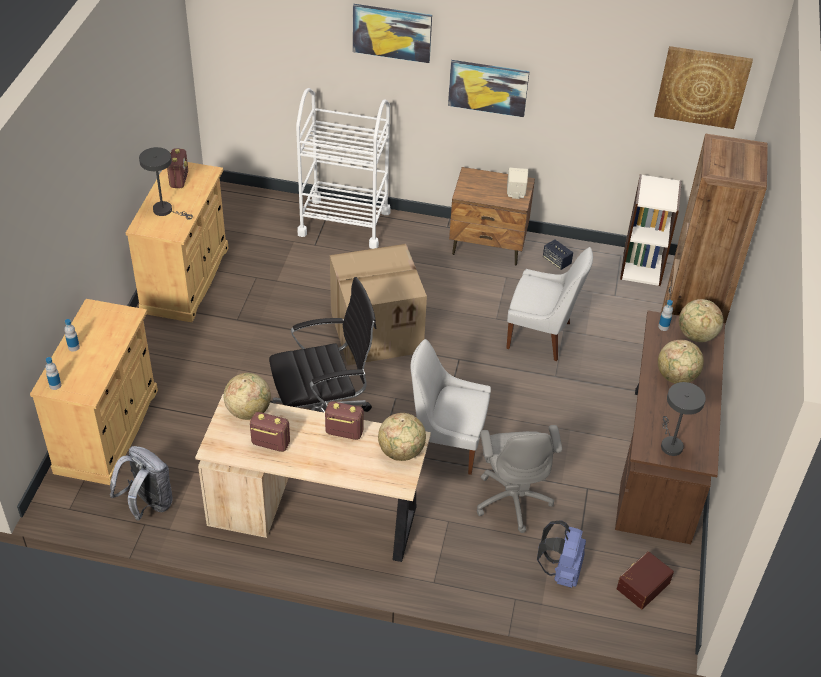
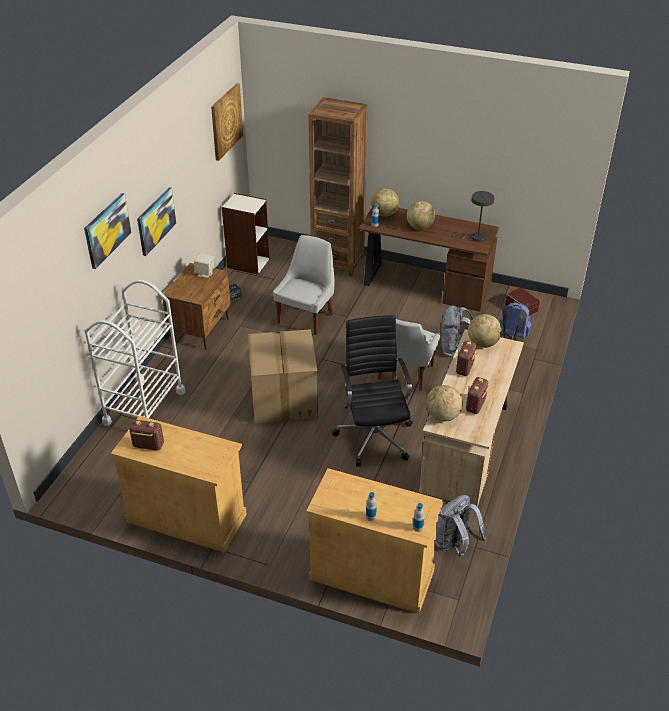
camera: 80 degrees left, 5 degrees down
grey table lamp [139,147,193,220] -> none
grey office chair [477,425,562,533] -> grey backpack [440,305,473,357]

